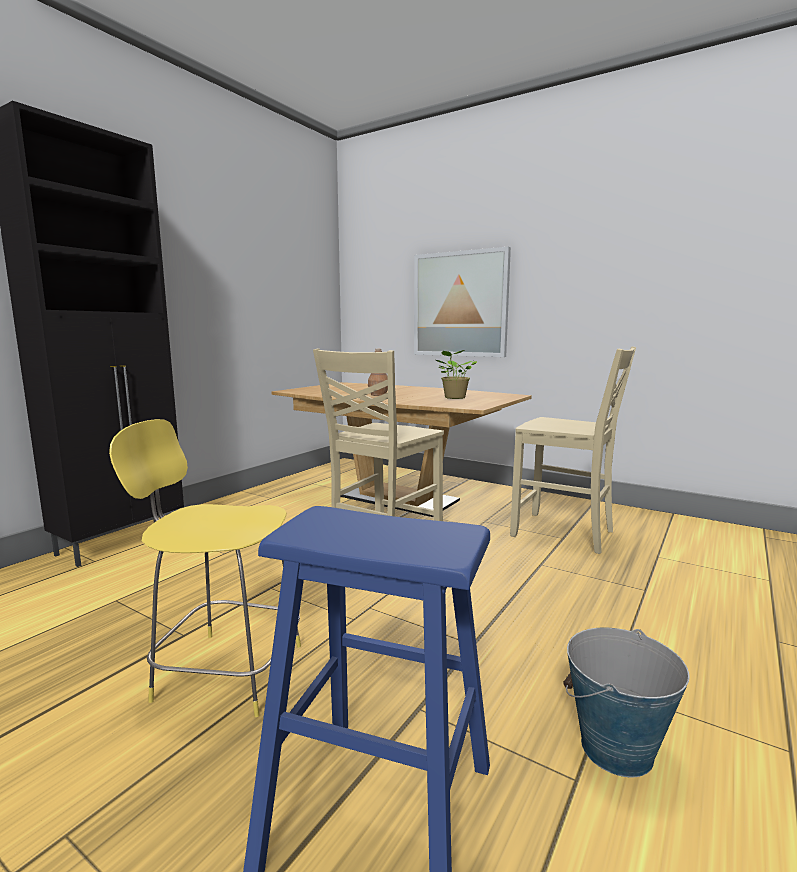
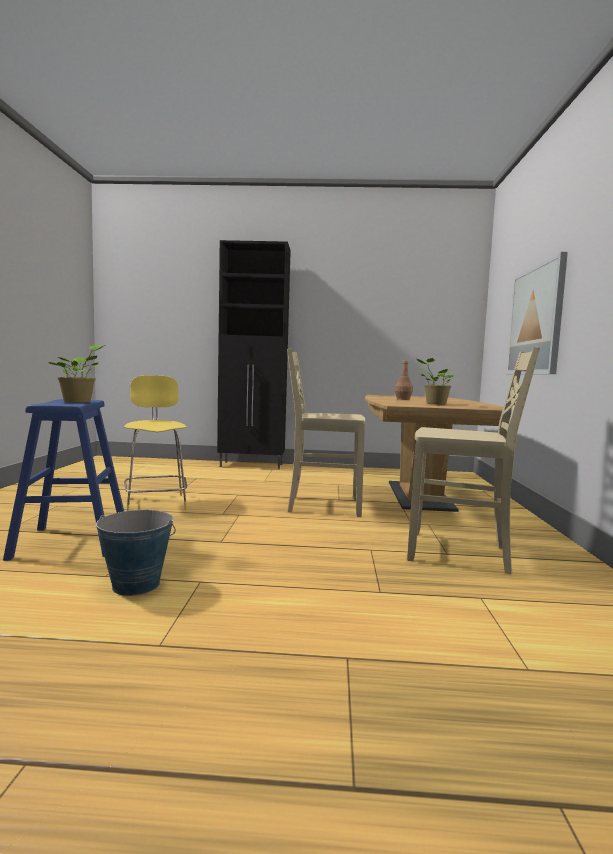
camera: 60 degrees right, 5 degrees down
beige chair [510,346,636,554] -> beige chair turned 75 degrees counterclockwise [407,346,540,574]
none -> potted plant [47,345,105,403]

